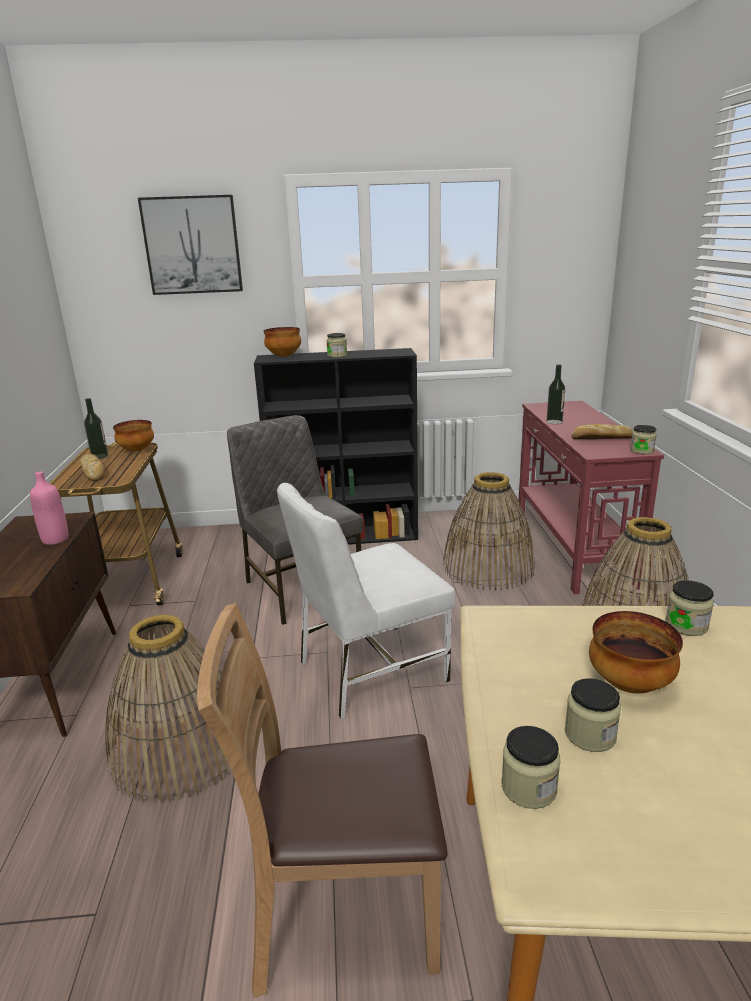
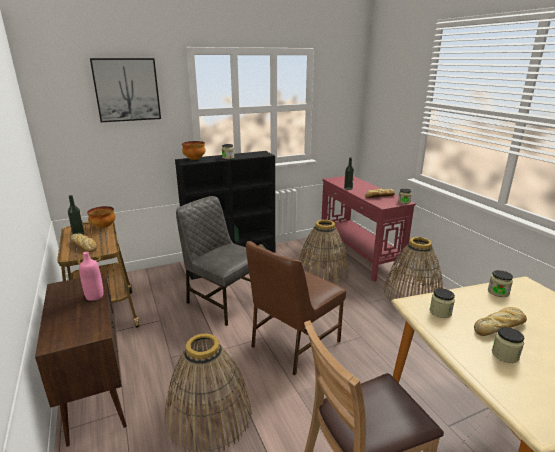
camera: 20 degrees left, 0 degrees up
white chair [277,483,456,719] -> brown chair [246,241,346,376]
jar [502,726,561,809] -> jar moved to [430,288,455,318]
bowl [589,611,683,694] -> bread [474,307,527,336]

